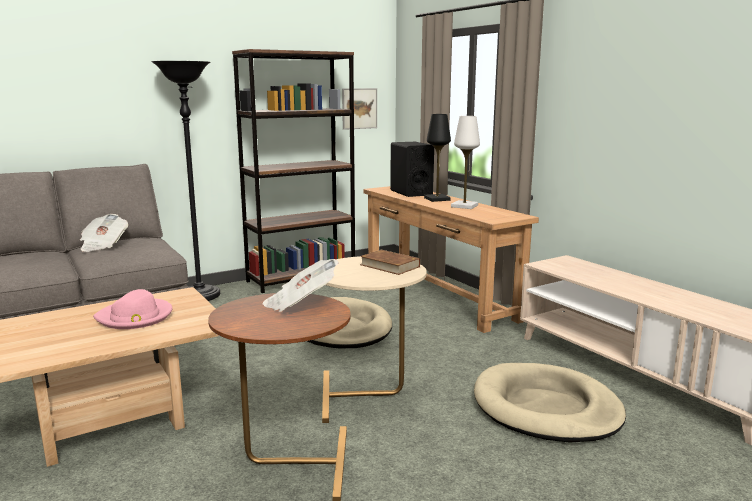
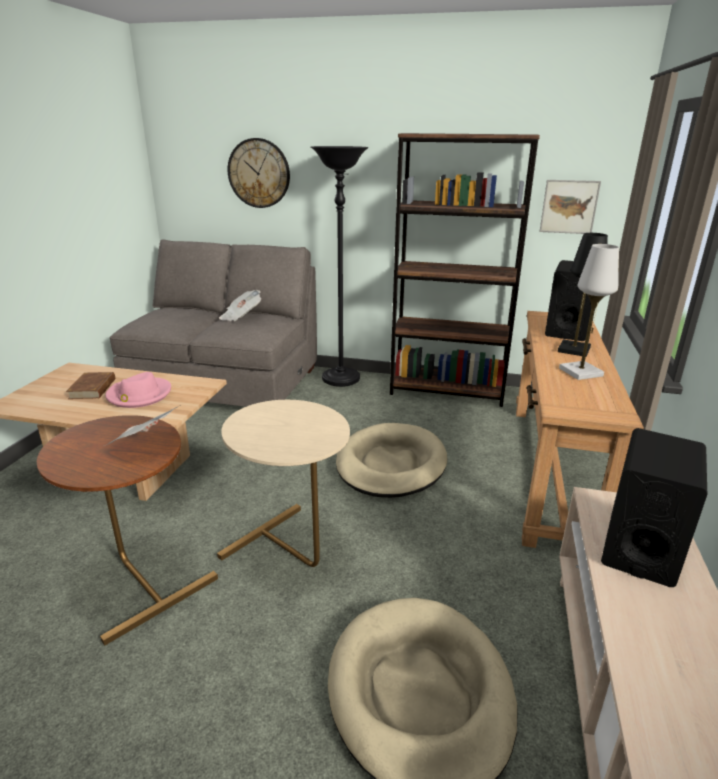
camera: 45 degrees right, 10 degrees up
brown book [360,250,420,275] -> brown book moved to [66,372,115,399]
none -> wall clock [228,138,290,208]
none -> black speaker [601,428,707,587]

